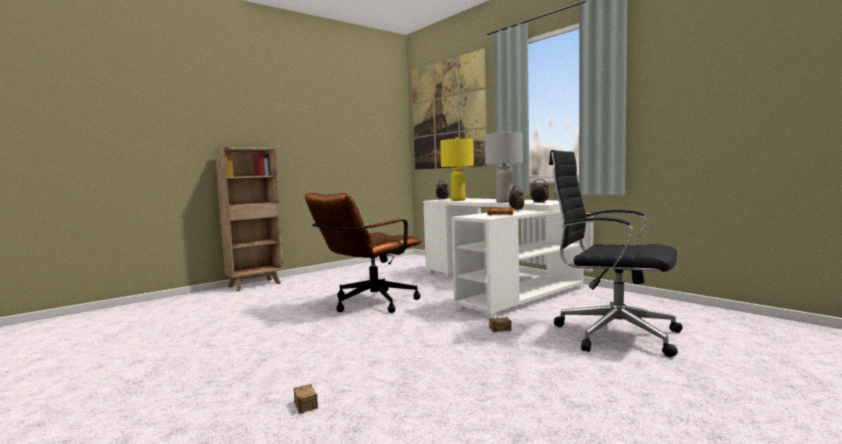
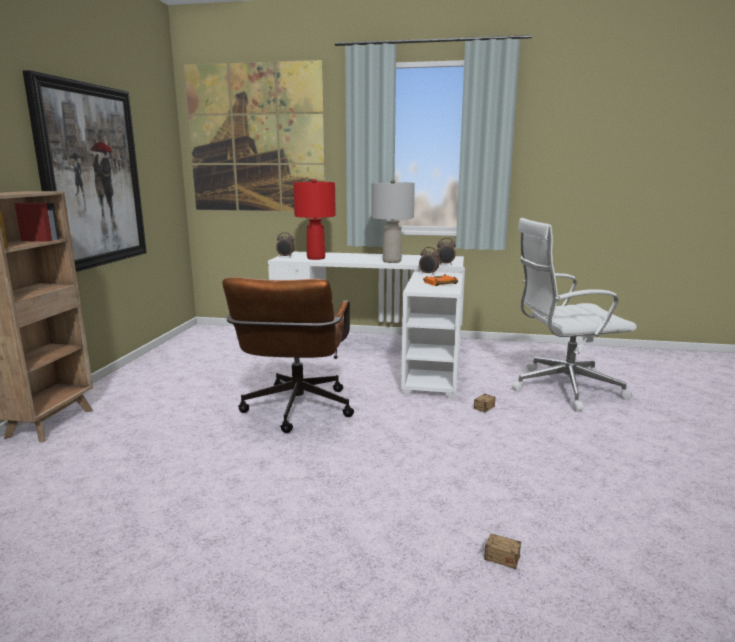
camera: 40 degrees left, 10 degrees up
yellow table lamp [440,137,474,201] -> red table lamp [293,179,336,260]
black office chair [549,150,682,357] -> white office chair [512,218,637,411]
none -> picture [23,70,147,272]

